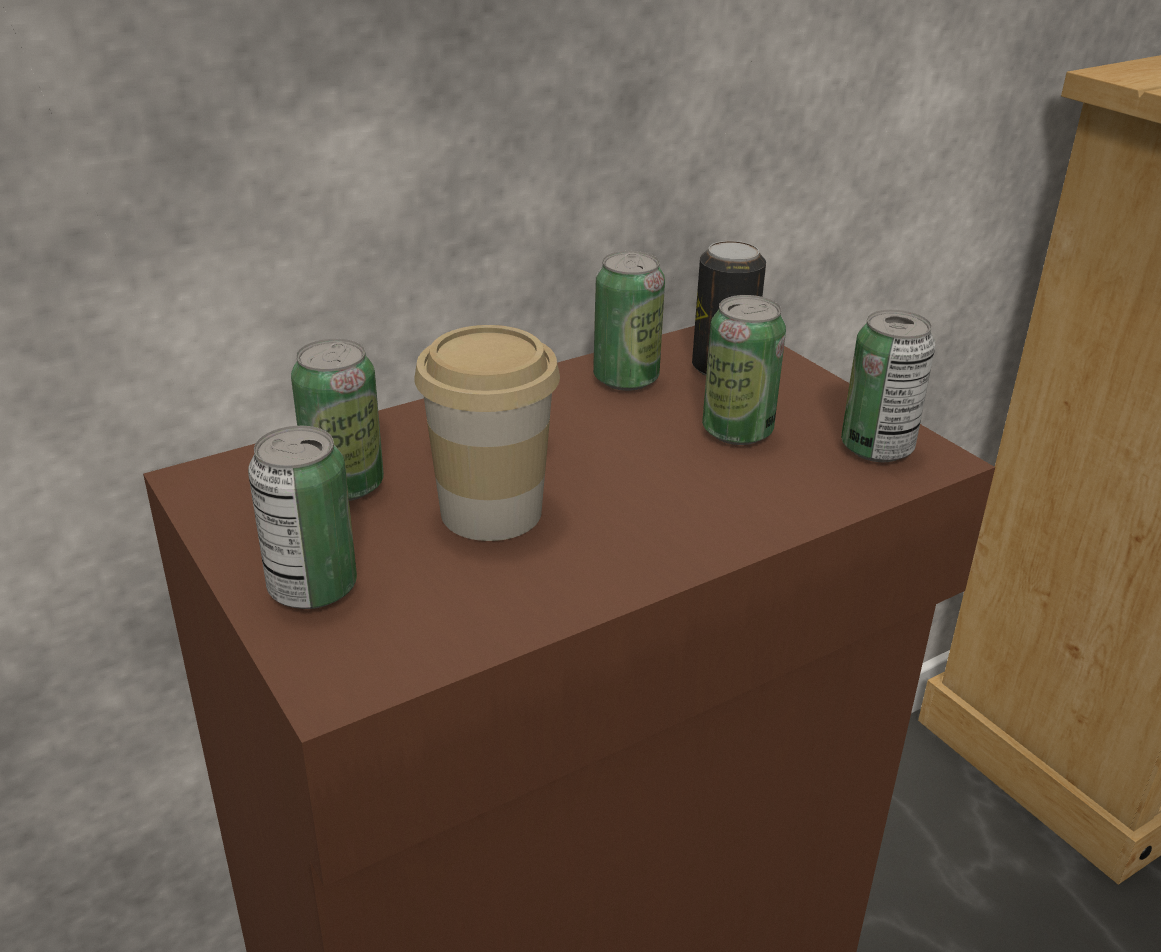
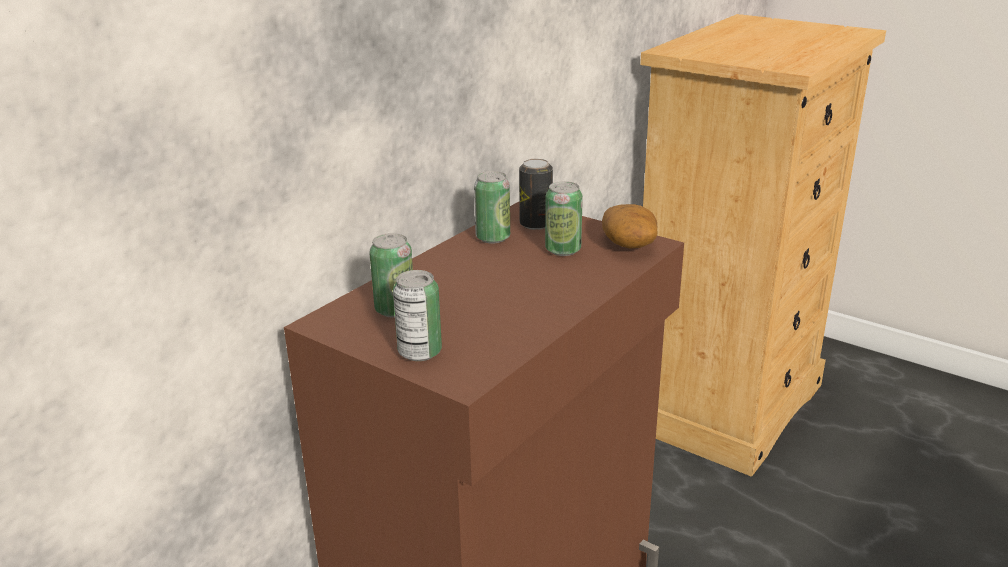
camera: 20 degrees left, 5 degrees down
cup [414,325,560,541] -> none
can [841,309,935,462] -> potato [602,204,658,249]

